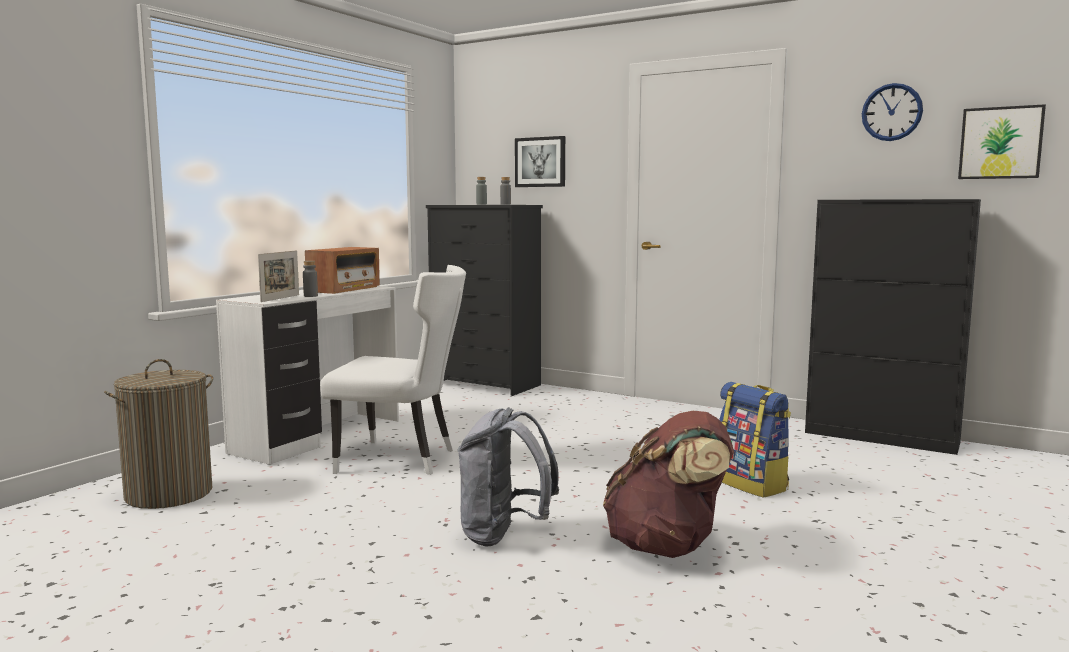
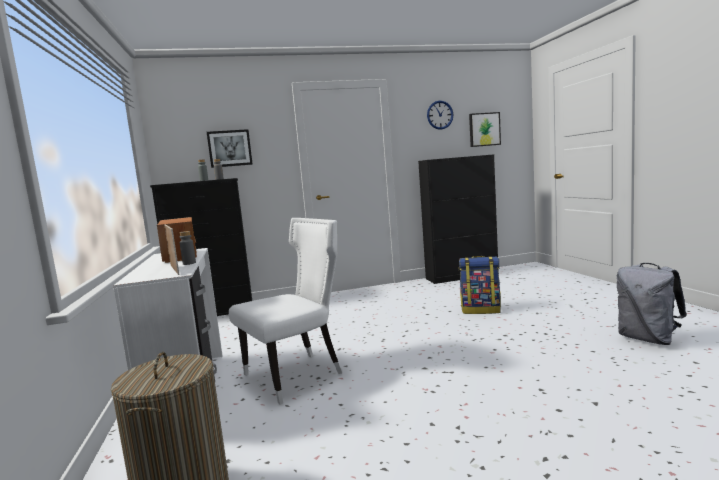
camera: 45 degrees left, 0 degrees up
grey backpack [457,407,559,546] -> grey backpack moved to [617,263,687,345]
brown backpack [603,411,734,558] -> none

